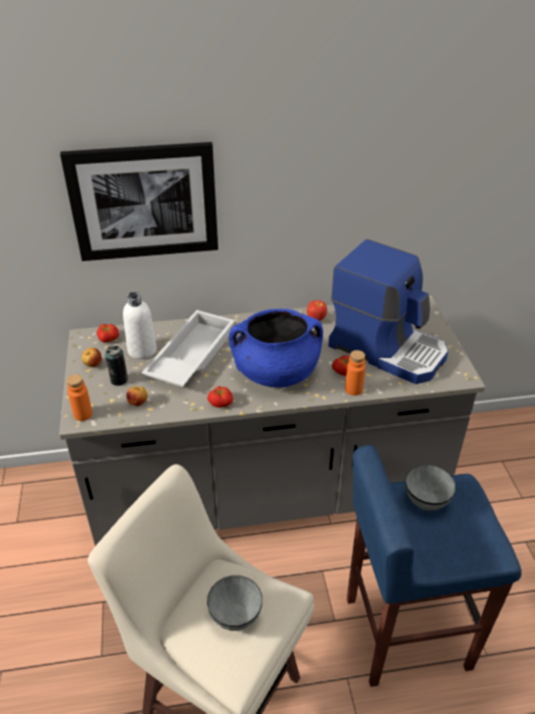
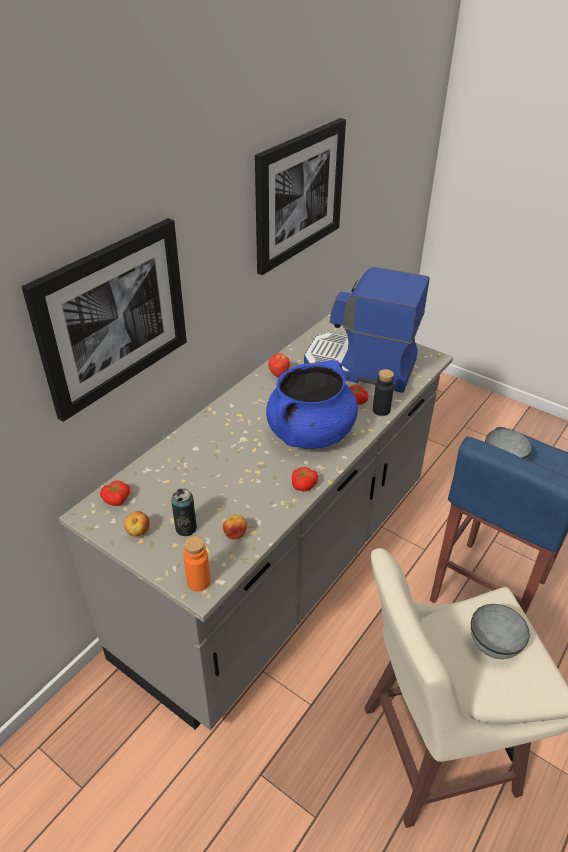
camera: 45 degrees left, 0 degrees up
white bottle [123,292,157,359] -> none
white tray [141,310,235,387] -> none
coffee machine [328,239,448,384] -> coffee machine turned 150 degrees counterclockwise [304,267,429,393]
orange bottle [345,350,366,396] -> black bottle [373,369,394,416]
none -> picture [255,118,346,275]

